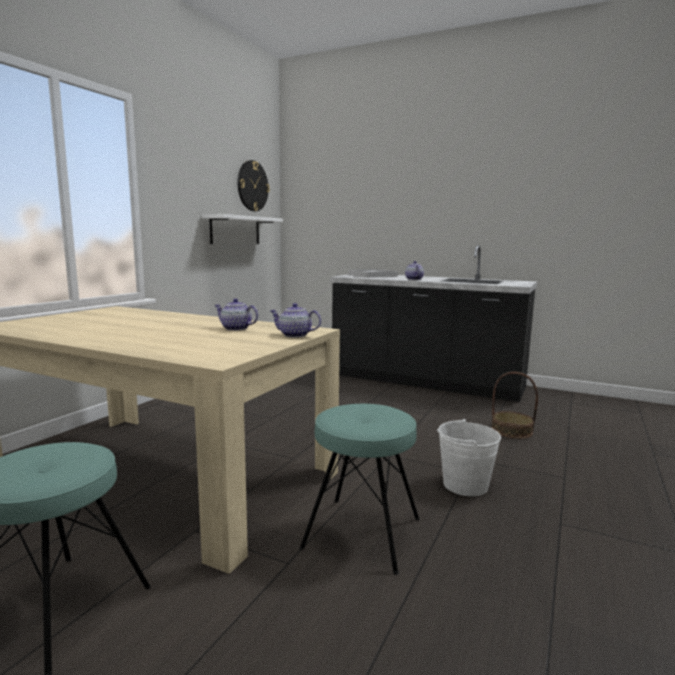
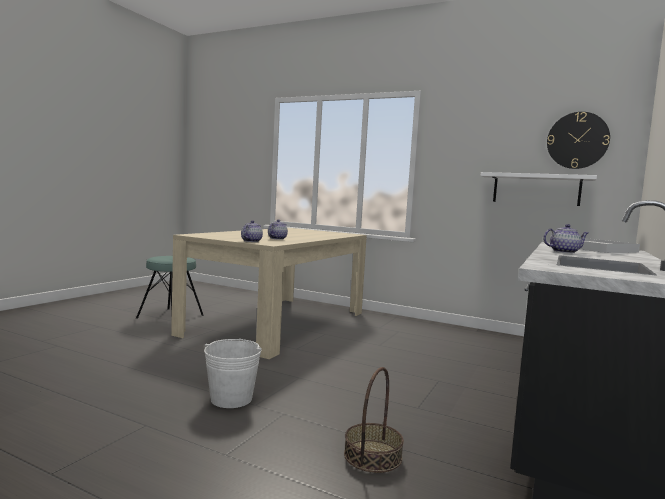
camera: 90 degrees right, 5 degrees down
turquoise stool [299,404,419,575] -> none

